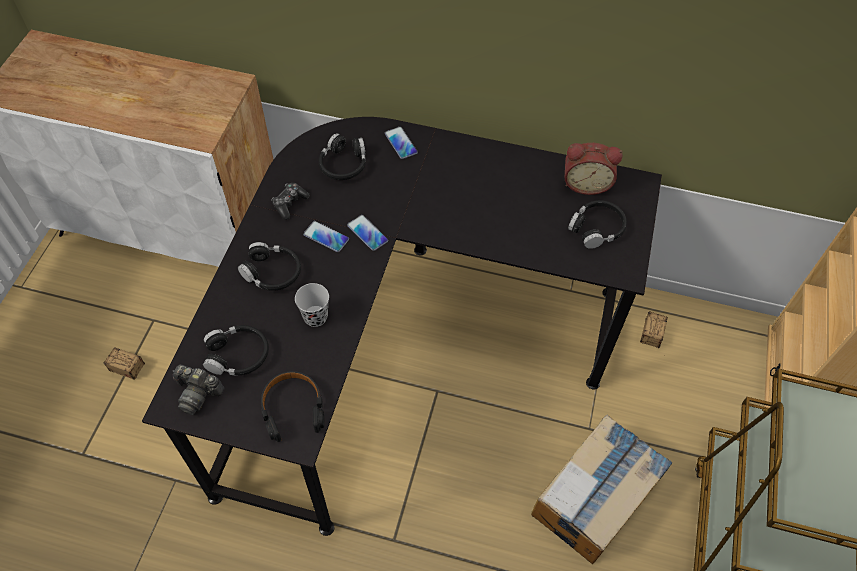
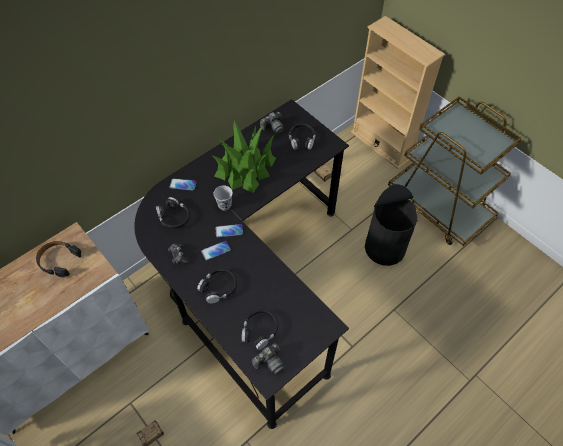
camera: 55 degrees left, 0 degrees up
black headphones [261,371,325,442] -> black headphones moved to [36,241,81,277]
black cup [295,283,329,327] -> black cup moved to [214,185,233,210]
cardboard box [531,415,672,564] -> black trash can [365,184,418,266]
alarm clock [565,143,623,195] -> camera [260,112,284,134]
none -> potted plant [213,121,276,193]

